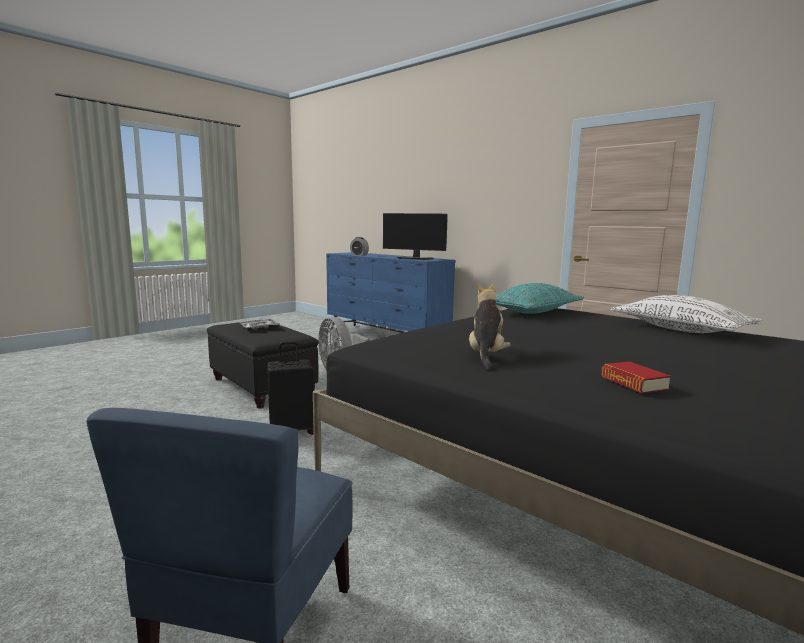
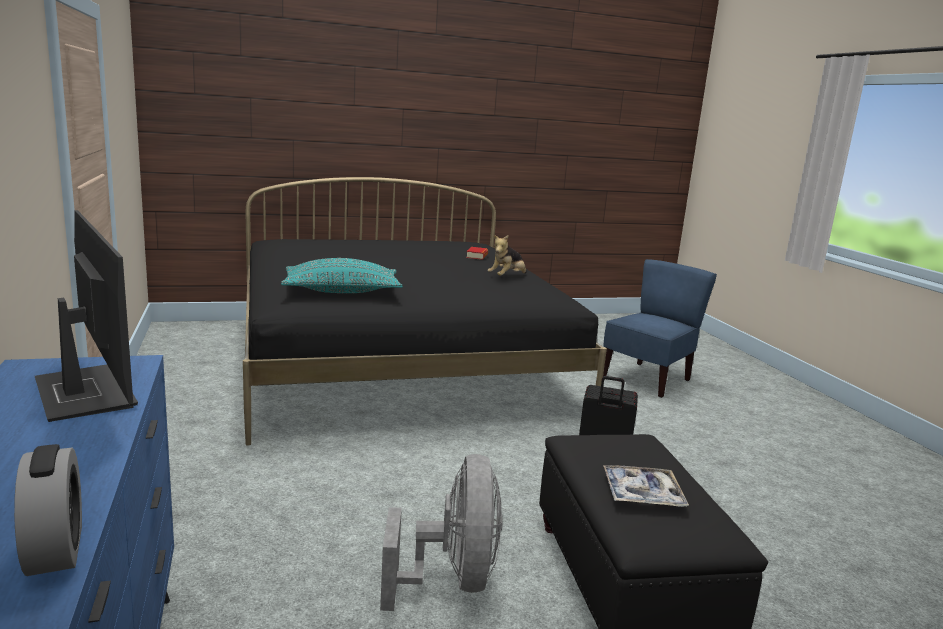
camera: 150 degrees left, 5 degrees up
white pillow [610,295,763,333] -> none

